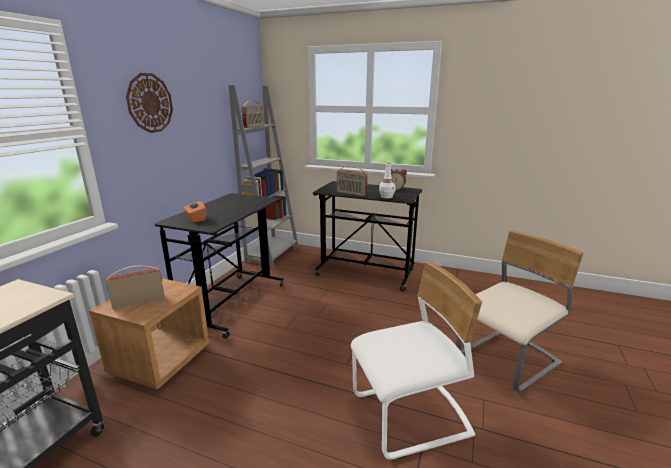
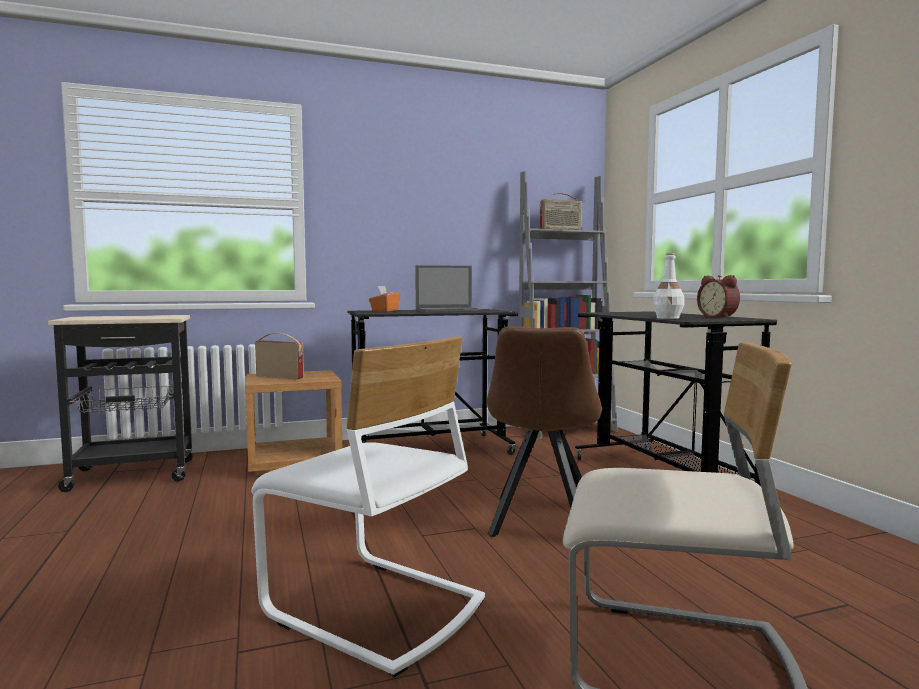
camera: 50 degrees right, 15 degrees down
wall clock [126,73,173,133] -> none
radio [337,166,368,196] -> none
none -> laptop [415,265,483,312]
none -> brown chair [487,326,602,537]

